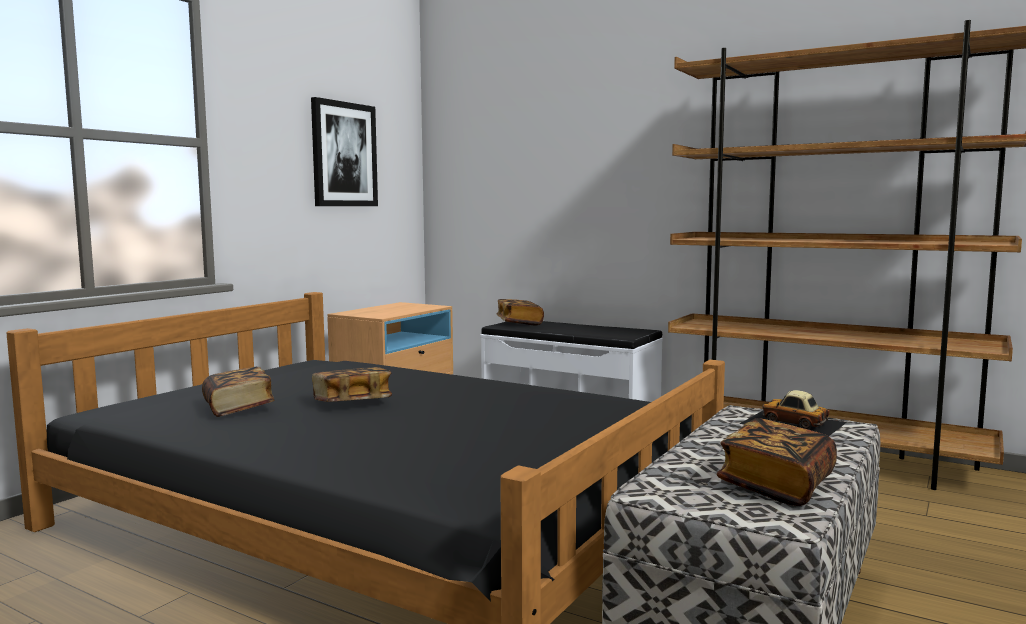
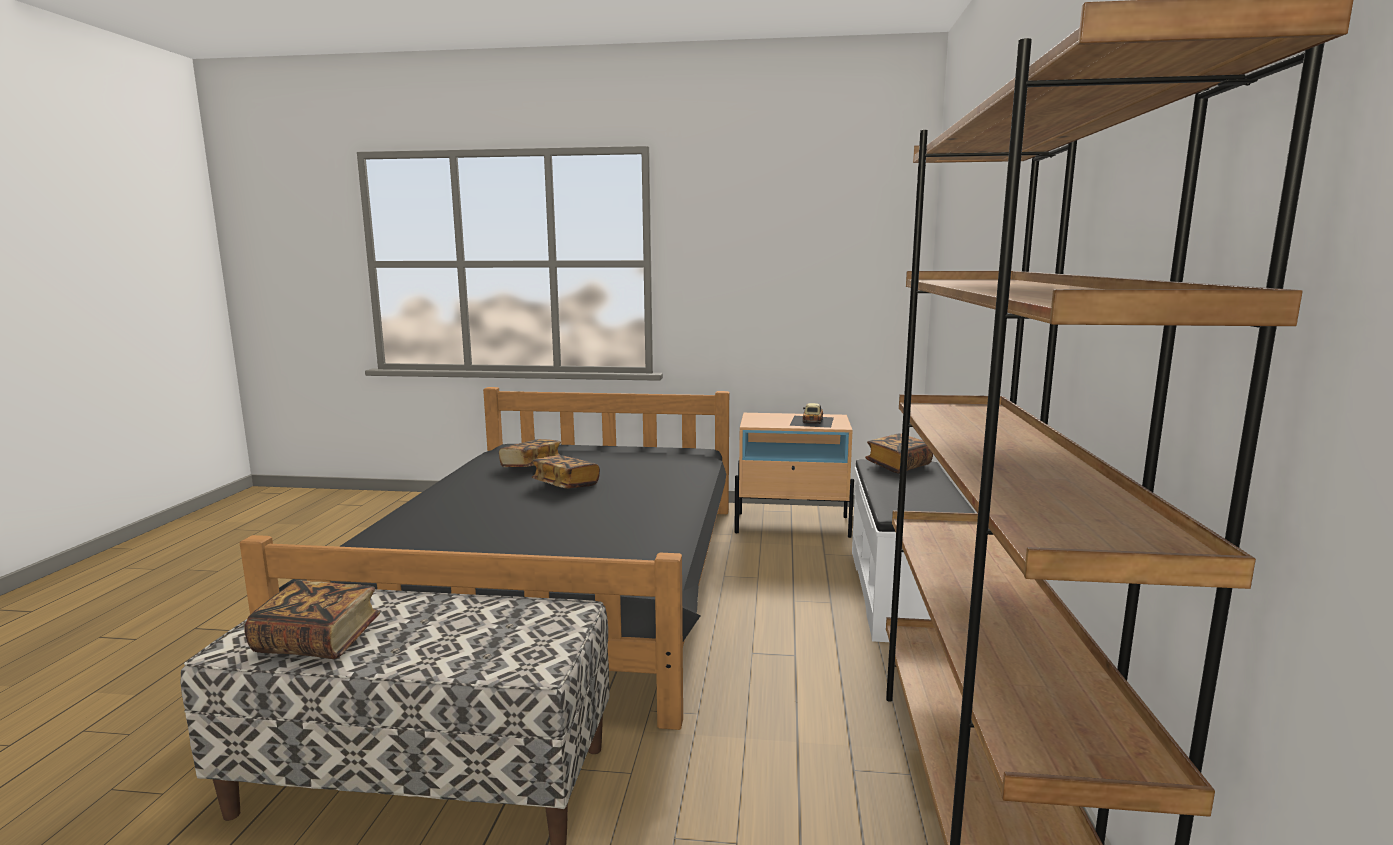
camera: 65 degrees right, 5 degrees up
picture [311,97,378,206] -> none
toy car [740,390,847,436] -> toy car moved to [789,403,834,428]

